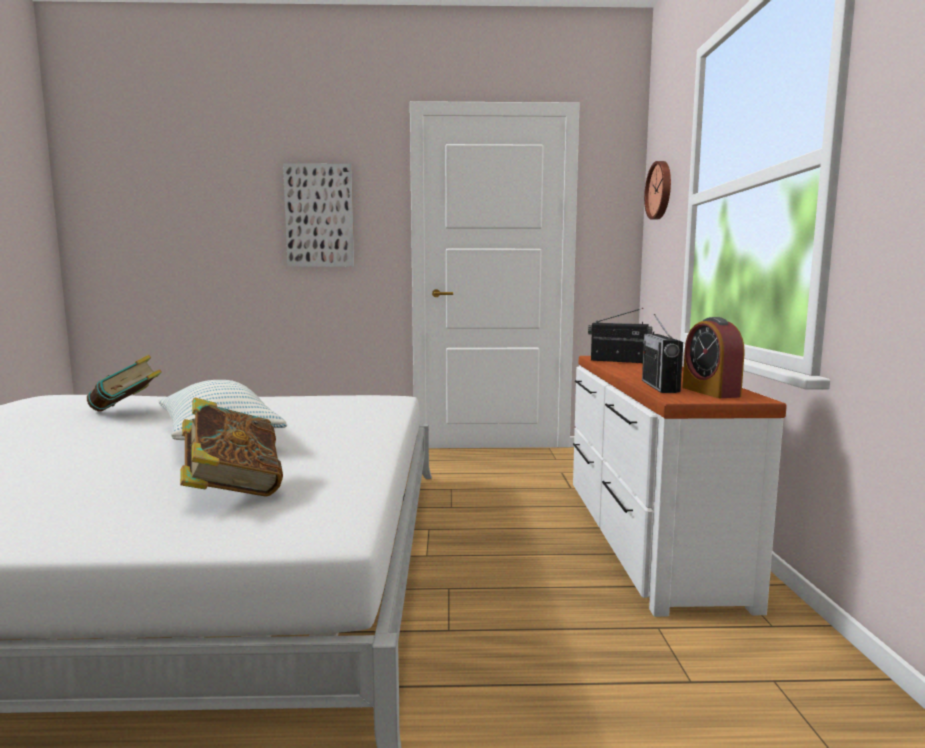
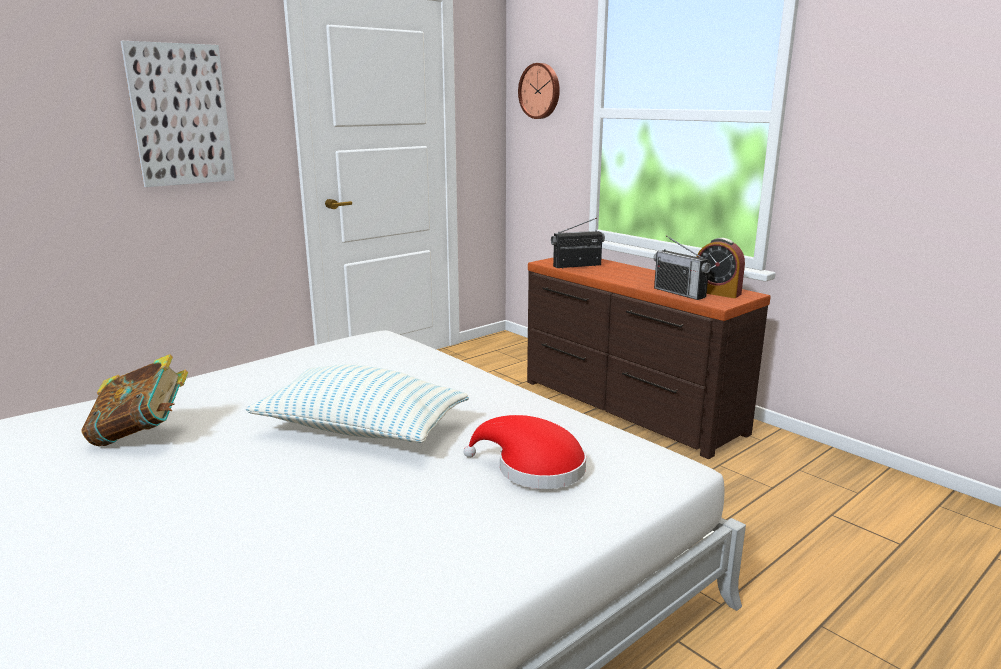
camera: 40 degrees left, 10 degrees up
book [180,398,283,497] -> red hat [463,415,586,489]
white dresser [573,356,787,617] -> brown dresser [527,257,771,459]

